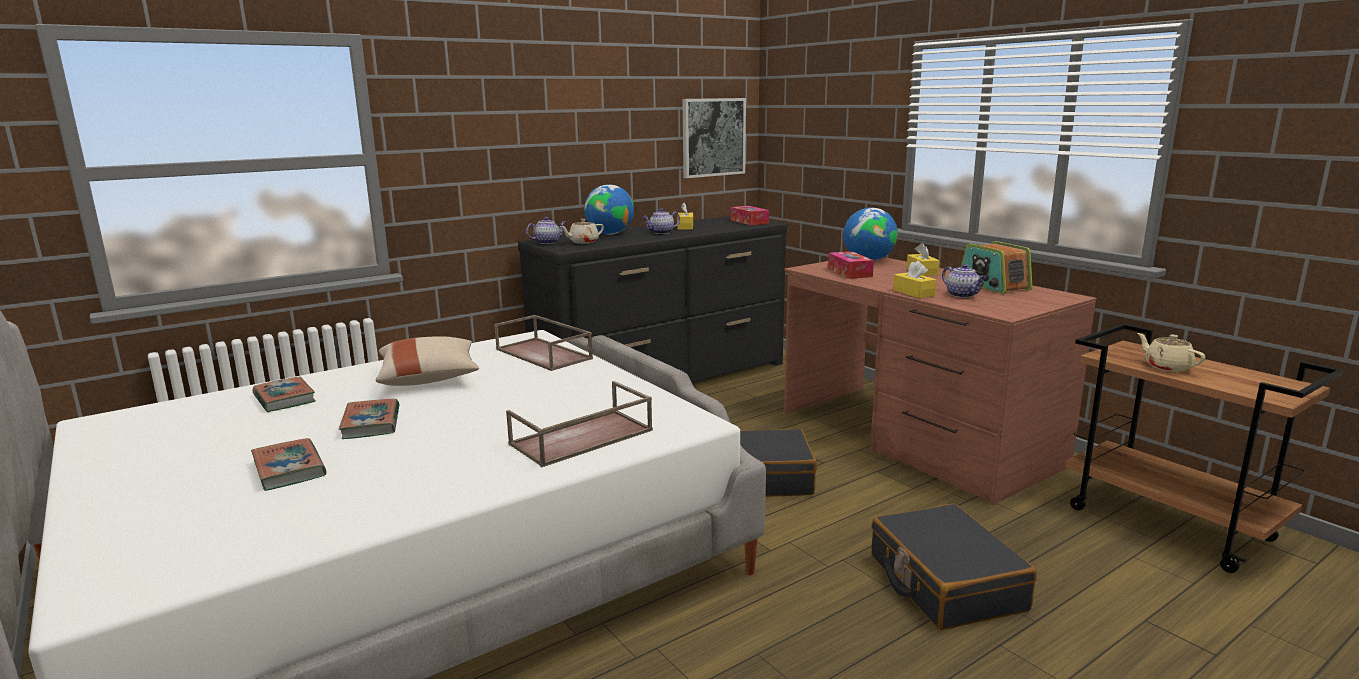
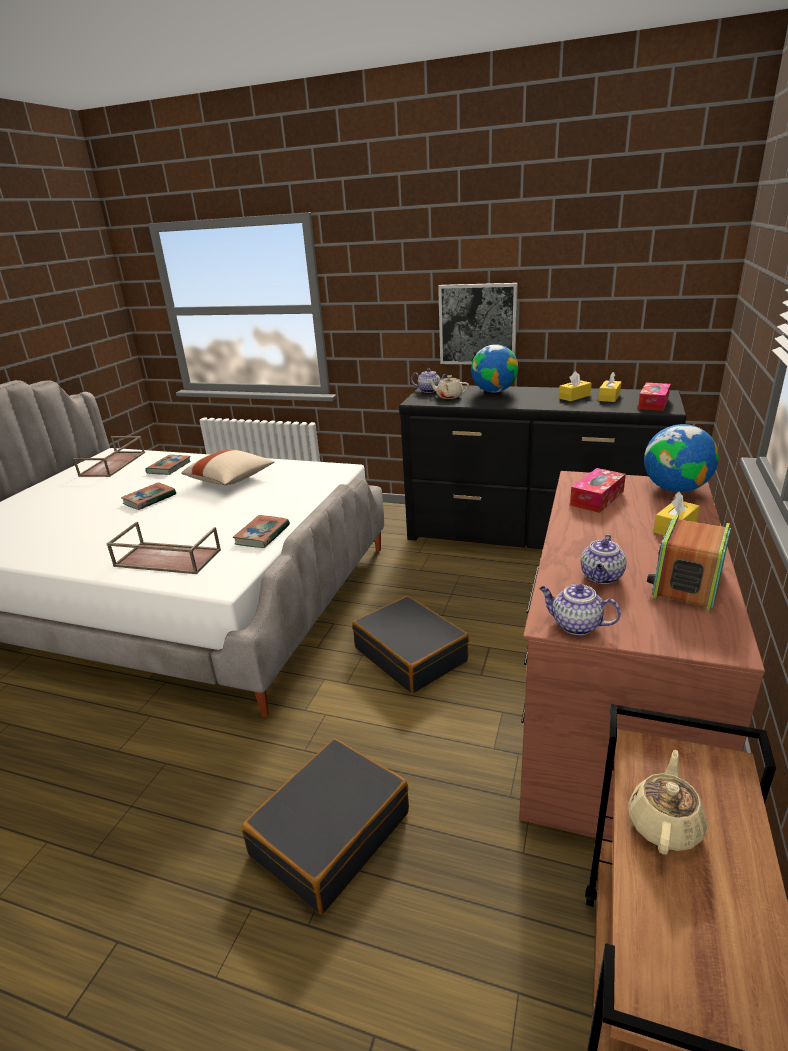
camera: 55 degrees right, 10 degrees up
book [251,438,326,491] -> book moved to [233,515,290,548]
brown tray [494,315,593,371] -> brown tray moved to [73,436,145,477]
teapot [642,208,680,234] -> teapot moved to [539,584,621,635]
picture [682,98,746,178] -> picture moved to [438,283,518,364]
yellow tissue box [893,260,936,298] -> yellow tissue box moved to [598,372,621,402]

